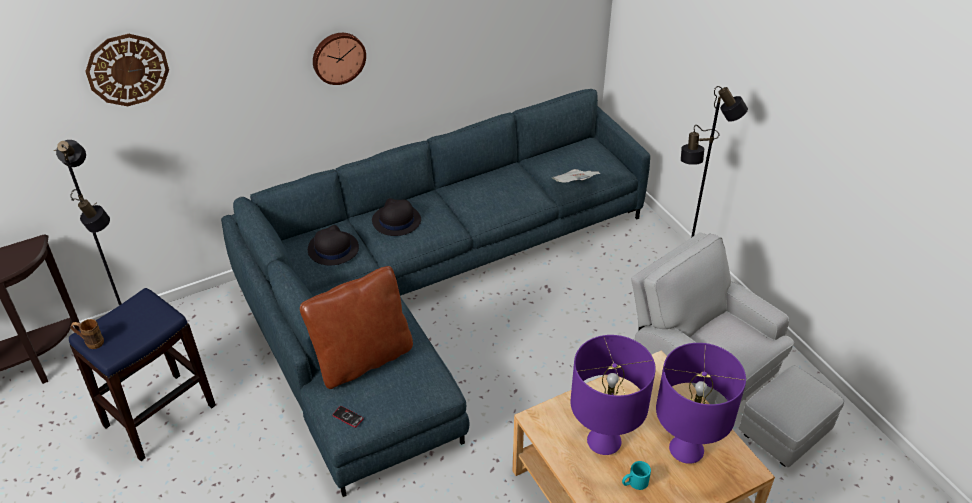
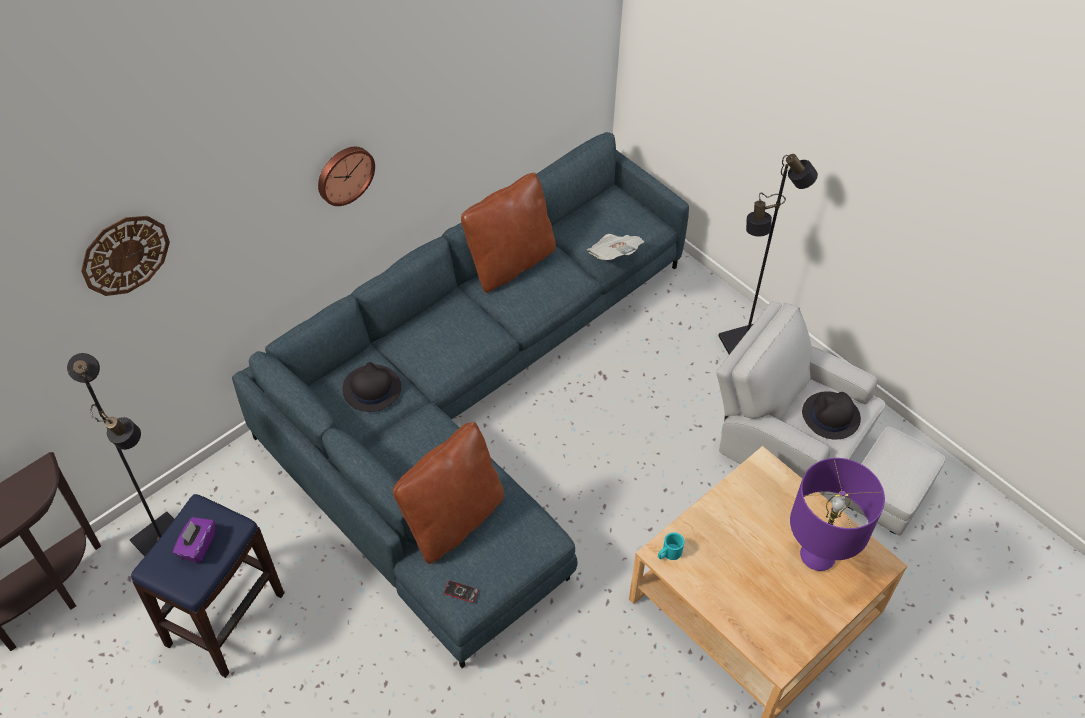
camera: 15 degrees left, 10 degrees up
brown mug [70,319,104,349] -> none
black hat [372,198,421,236] -> black hat moved to [802,391,861,439]
purple table lamp [570,335,656,455] -> none
turquoise mug [622,461,651,490] -> turquoise mug moved to [658,532,684,560]
none -> purple tissue box [173,517,215,563]
none -> brown pillow [461,173,556,293]

